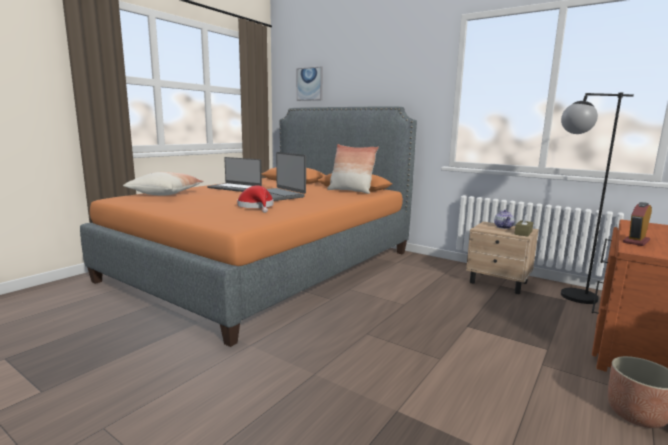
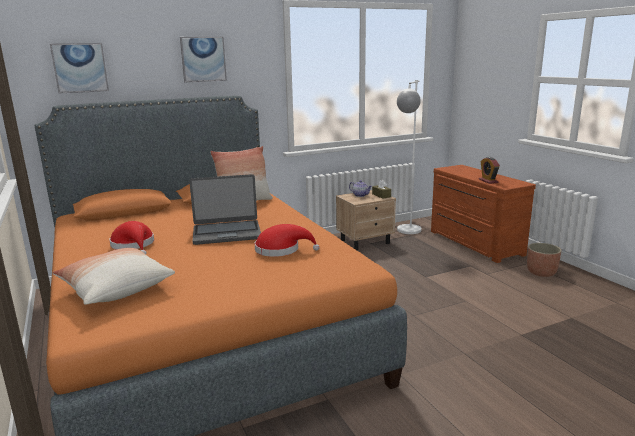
camera: 60 degrees left, 5 degrees up
laptop [207,157,262,192] -> red hat [109,221,154,254]
black floor lamp [561,93,634,304] -> white floor lamp [397,80,422,234]
none -> picture [180,37,227,82]

